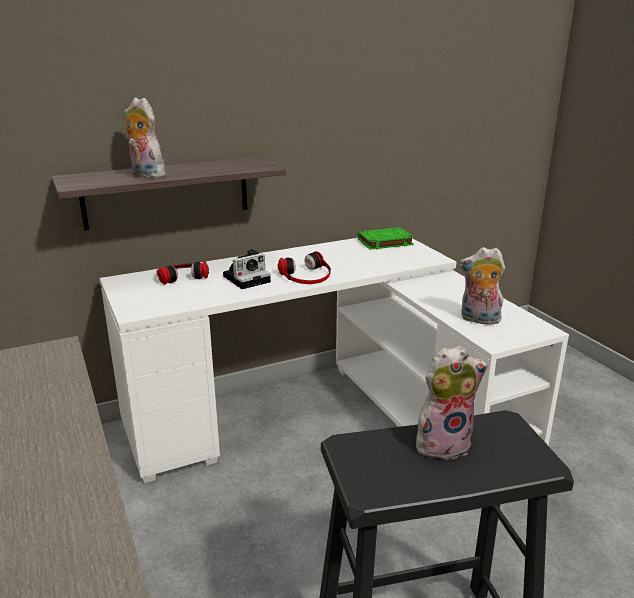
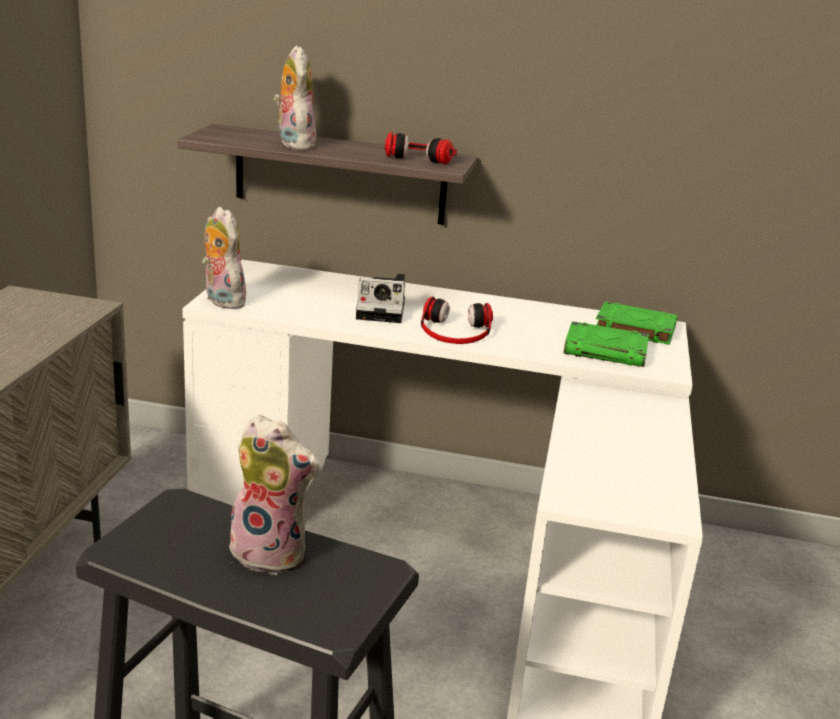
camera: 35 degrees right, 0 degrees up
headphones [157,261,209,285] -> headphones moved to [385,132,457,164]
plush toy [459,247,505,325] -> plush toy moved to [202,207,249,309]
none -> green book [564,321,649,367]

